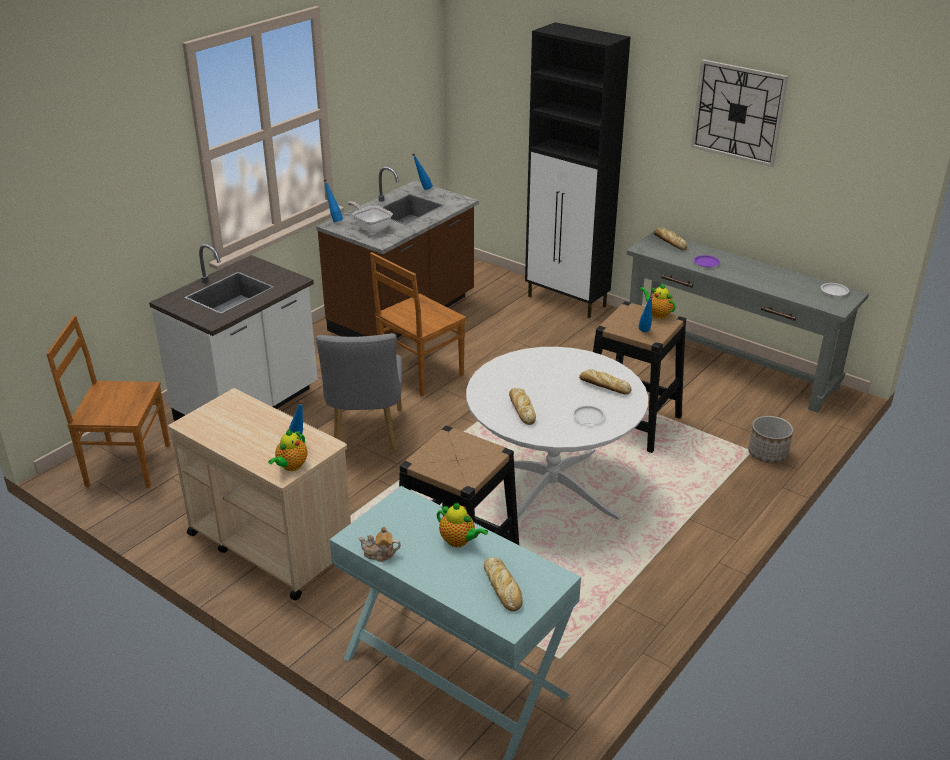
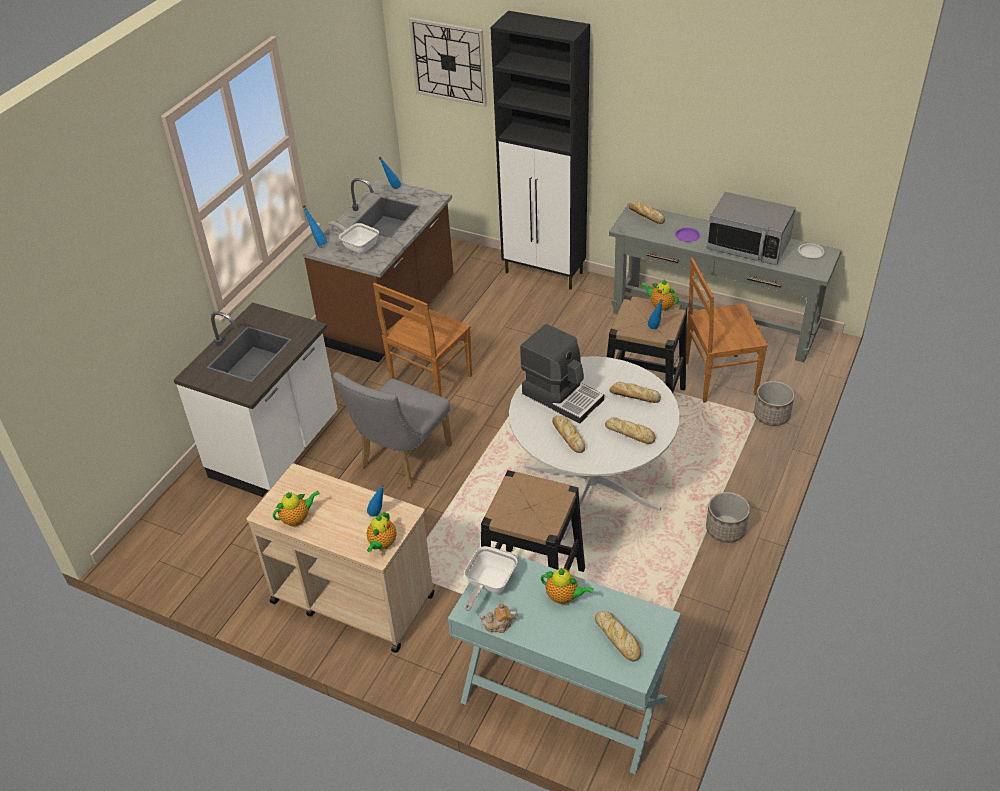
camera: 10 degrees left, 10 degrees up
brown chair [46,315,170,488] -> brown chair moved to [686,258,768,403]
grey chair [316,333,402,451] -> grey chair turned 45 degrees clockwise [333,372,452,488]
white plate [572,405,605,424] -> bread [605,417,656,444]
wall clock [691,59,788,167] -> wall clock moved to [409,17,487,107]
none -> teapot [273,491,320,526]
none -> frying pan [464,546,518,611]
none -> coffee machine [520,324,604,423]
none -> microwave [706,192,796,265]
none -> planter [706,492,750,543]

